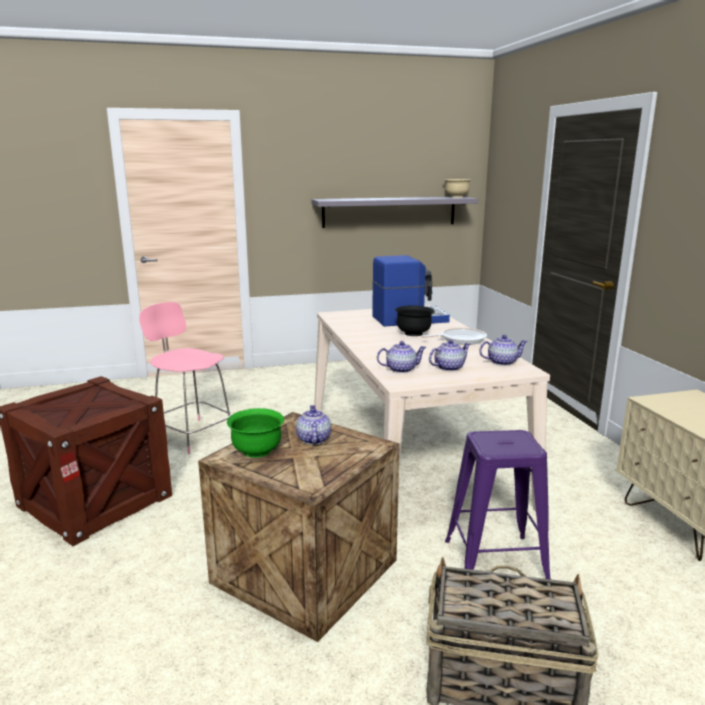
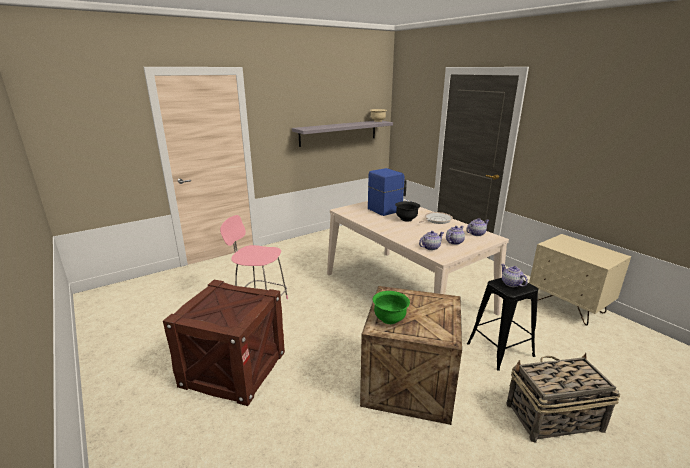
camera: 20 degrees left, 5 degrees up
teapot [296,405,331,445] -> teapot moved to [501,264,528,287]
purple stool [445,430,551,579] -> black stool [467,278,538,371]

